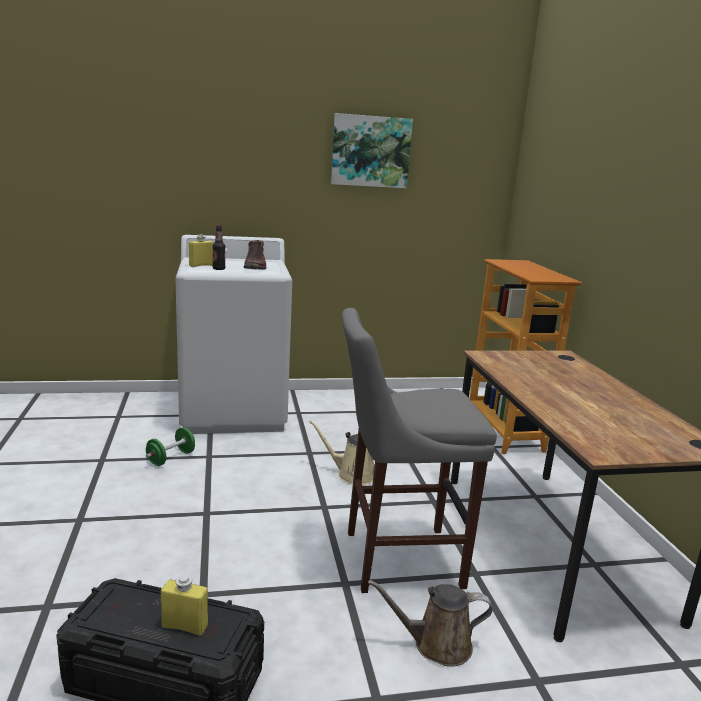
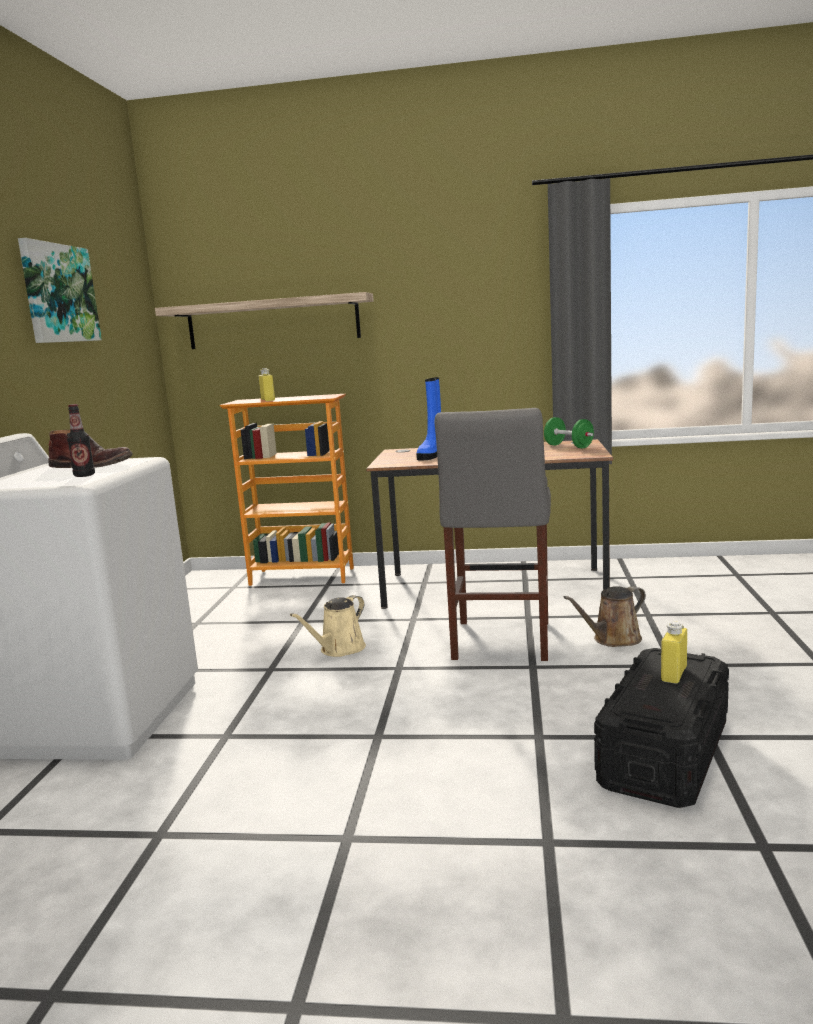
camera: 70 degrees left, 5 degrees down
green dumbbell [146,427,195,466] -> green dumbbell moved to [544,417,594,448]
yellow bottle [189,235,213,267] -> yellow bottle moved to [259,368,275,401]
brown watering can [368,580,493,667] -> brown watering can turned 45 degrees clockwise [564,586,646,647]
none -> shelf [155,292,374,349]
none -> blue boot [416,377,441,460]

